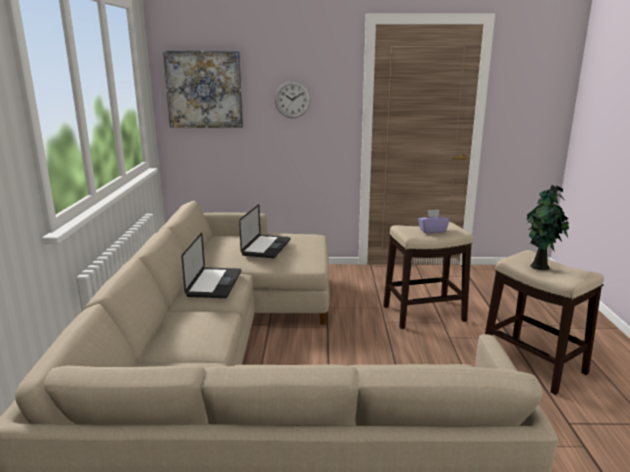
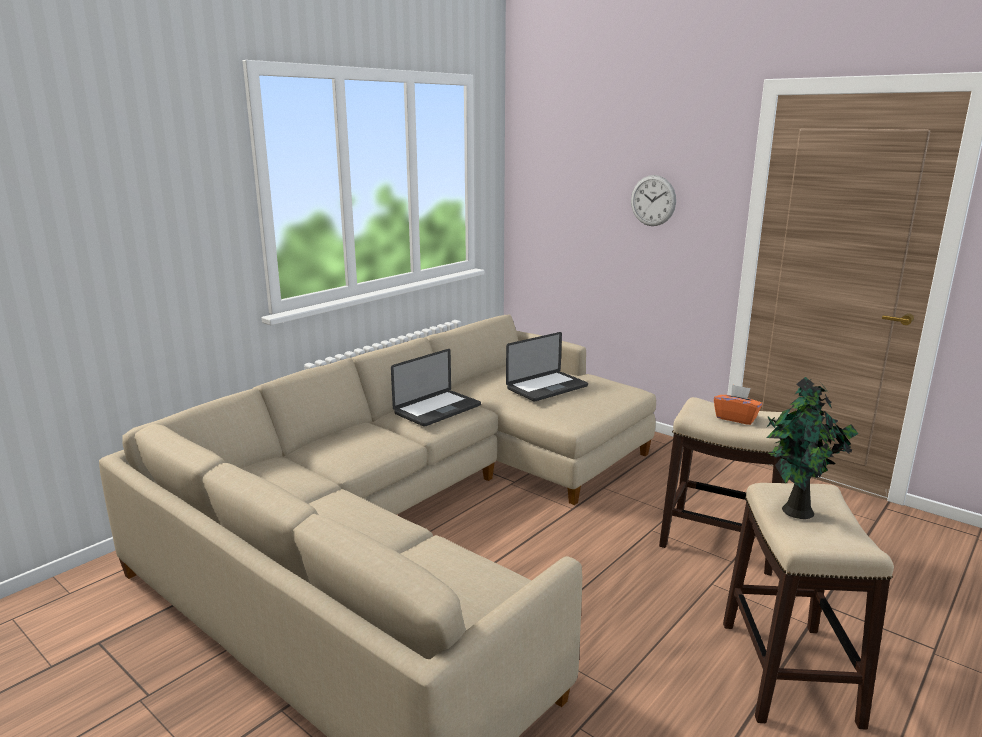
camera: 40 degrees right, 0 degrees up
picture [163,51,243,128] -> none
purple tissue box [418,210,450,233] -> orange tissue box [714,384,762,425]

